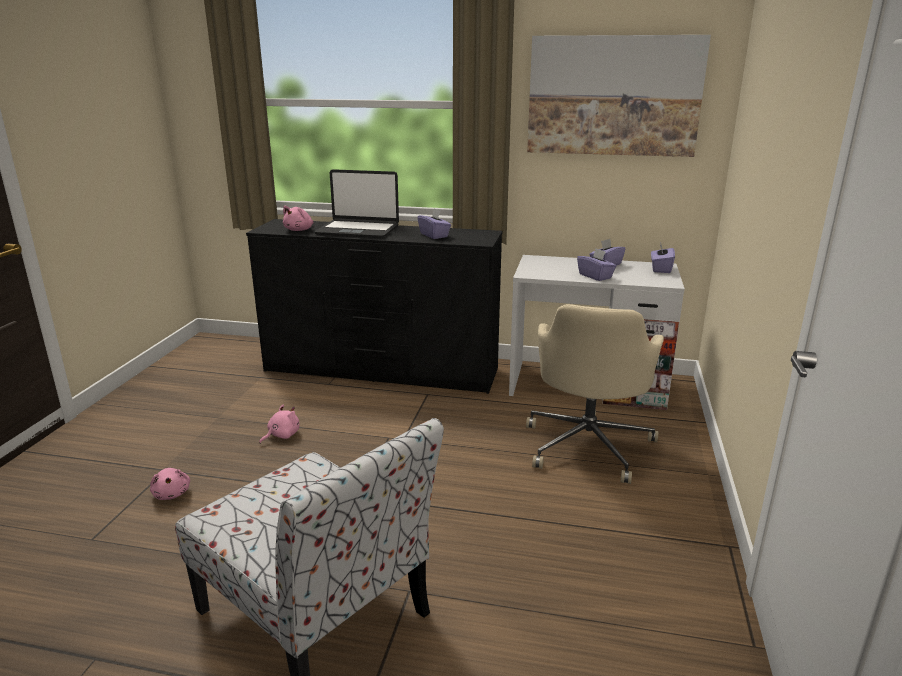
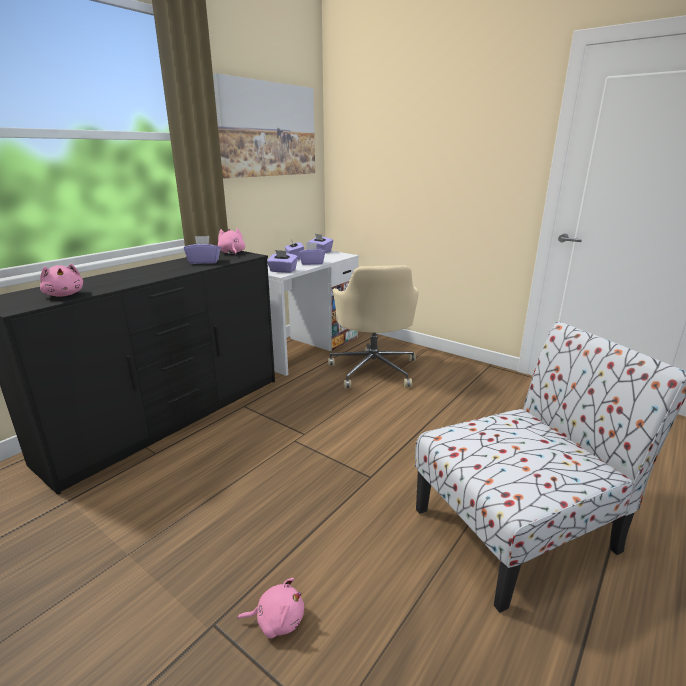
camera: 65 degrees left, 0 degrees up
pink plush toy [259,404,299,443] -> pink plush toy moved to [218,228,245,255]
laptop [314,169,399,238] -> none
beige office chair [526,304,664,484] -> beige office chair turned 45 degrees clockwise [328,265,419,389]
none -> purple tissue box [267,250,298,273]

